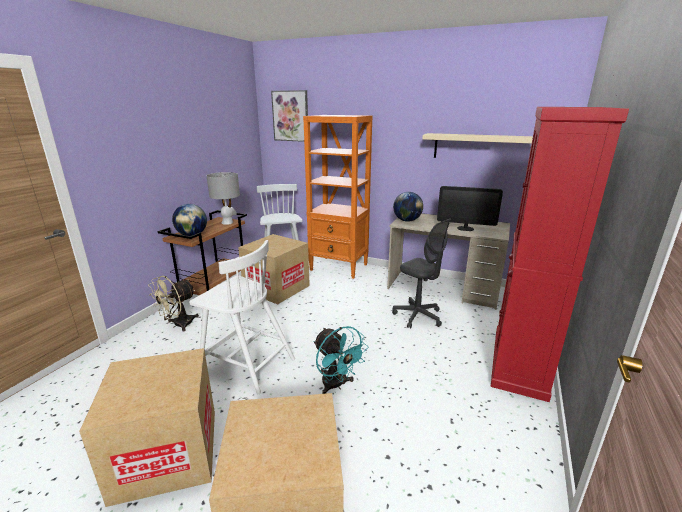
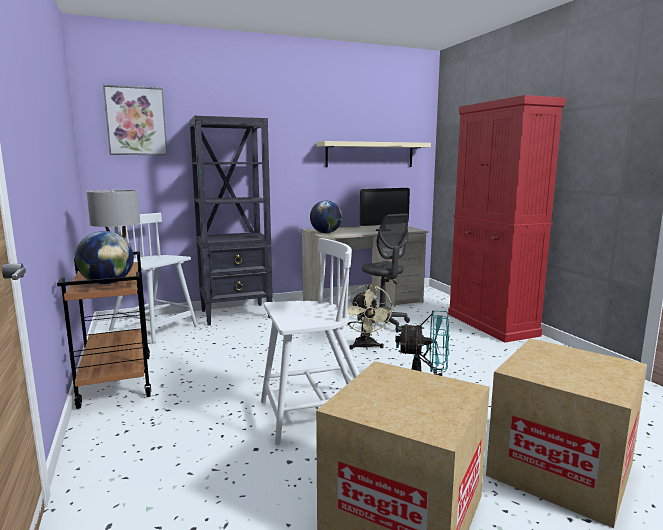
camera: 45 degrees left, 10 degrees down
beige fan [148,276,199,331] -> beige fan moved to [347,285,394,350]
cardboard box [238,234,310,304] -> none
orange bookcase [303,115,372,279] -> black bookcase [189,116,273,326]
grey office chair [392,219,451,329] -> grey office chair turned 60 degrees clockwise [357,214,410,333]

